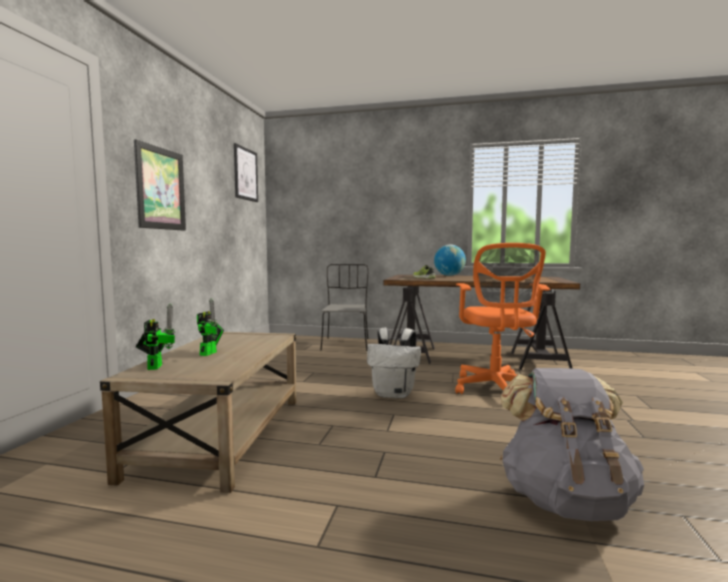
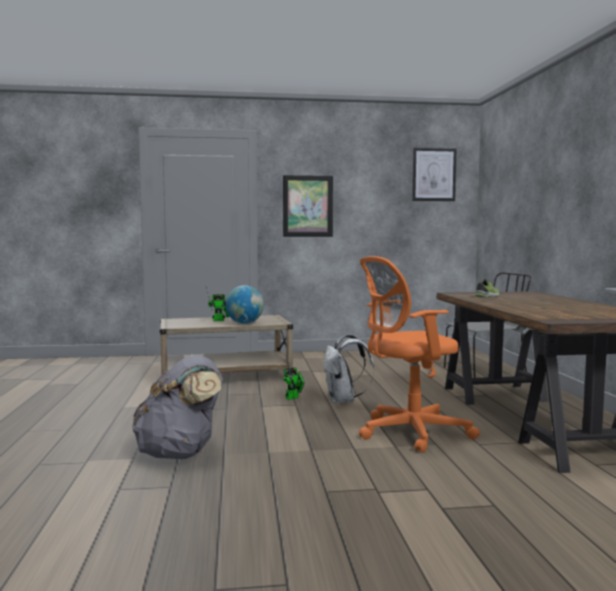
camera: 70 degrees right, 0 degrees up
toy robot [136,304,176,370] -> toy robot moved to [283,361,305,400]
globe [434,244,466,276] -> globe moved to [225,285,264,324]

